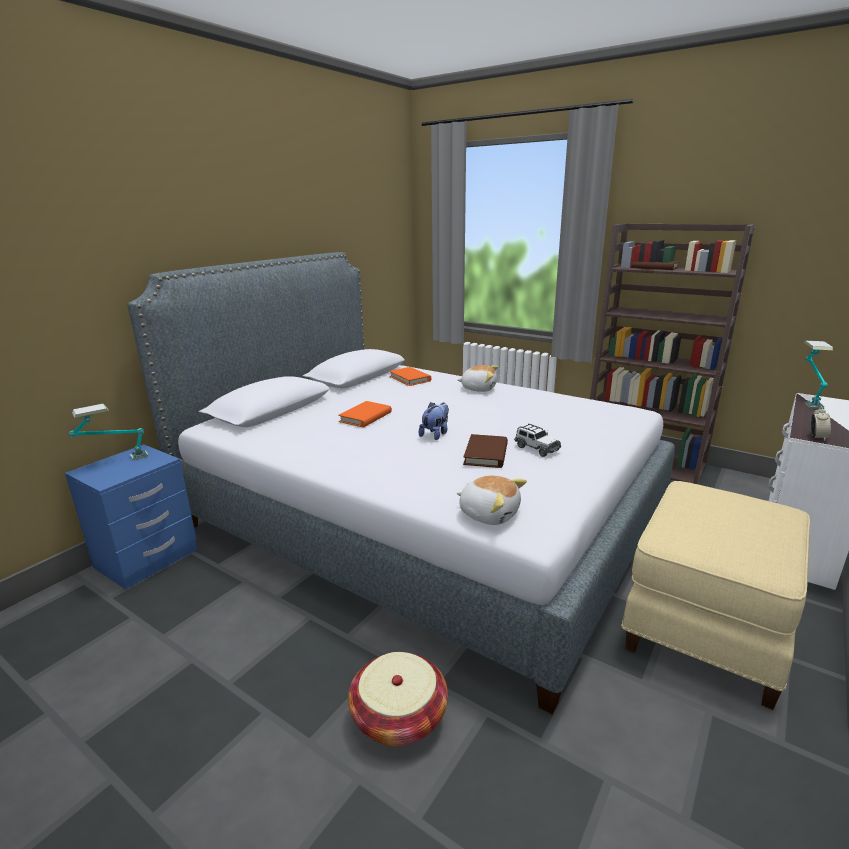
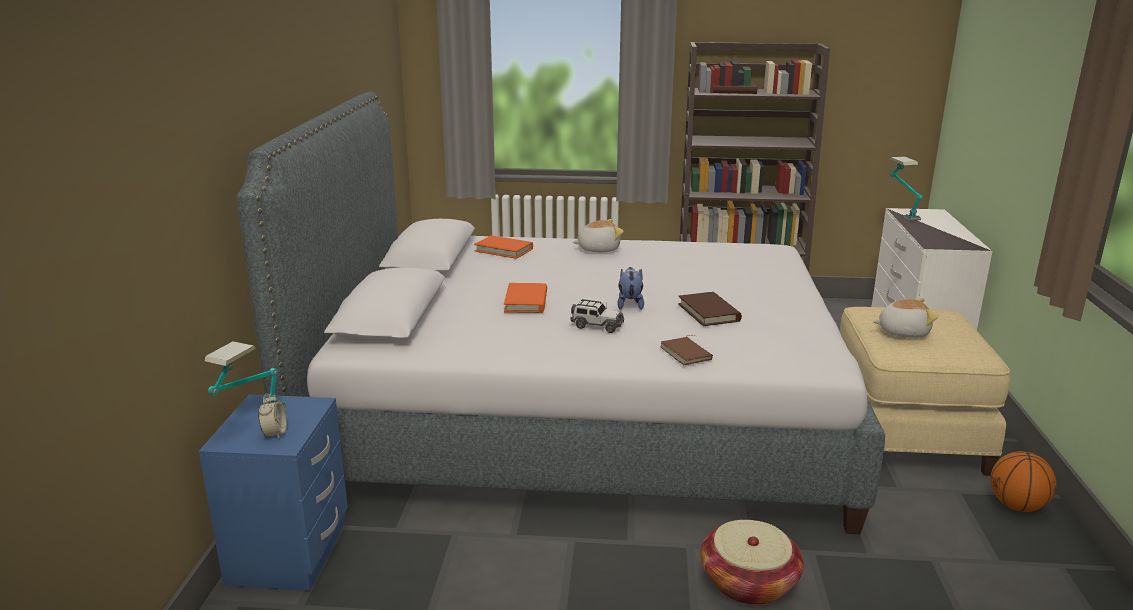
camera: 30 degrees left, 0 degrees up
plush toy [457,475,527,525] -> plush toy moved to [873,298,938,338]
toy car [514,424,561,457] -> toy car moved to [570,299,624,333]
alarm clock [811,406,831,441] -> alarm clock moved to [258,393,287,440]
none -> brown book [660,335,713,365]
none -> basketball [990,451,1057,512]

